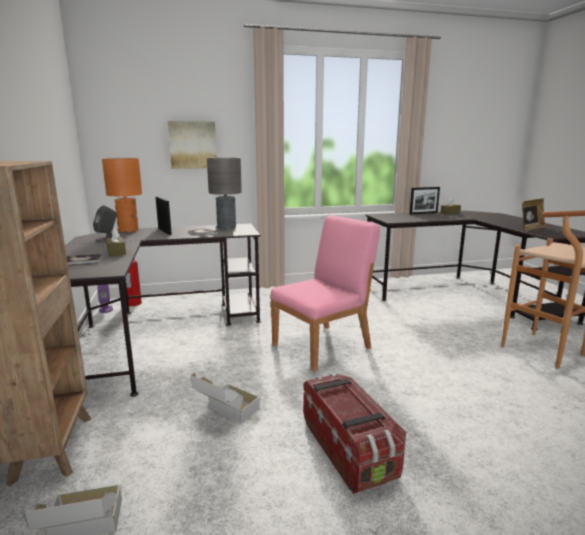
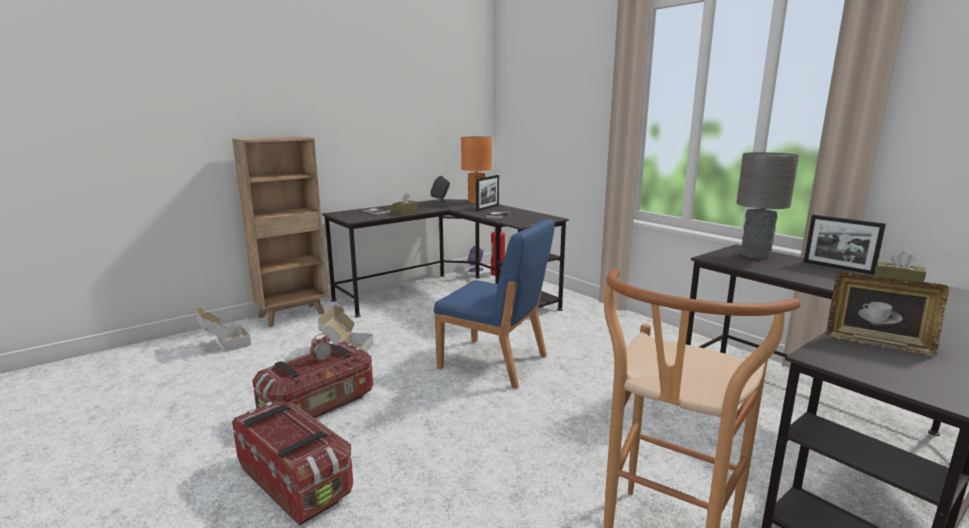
camera: 65 degrees right, 0 degrees up
picture [168,121,217,169] -> none
grey table lamp [207,158,242,229] -> grey table lamp moved to [736,152,799,259]
pink chair [270,215,380,372] -> blue chair [434,219,555,389]
none -> storage box [232,402,353,526]
none -> alarm clock [310,334,332,363]

